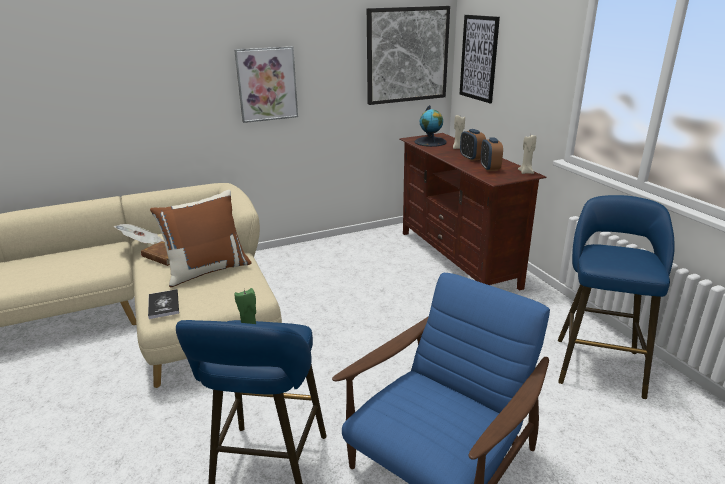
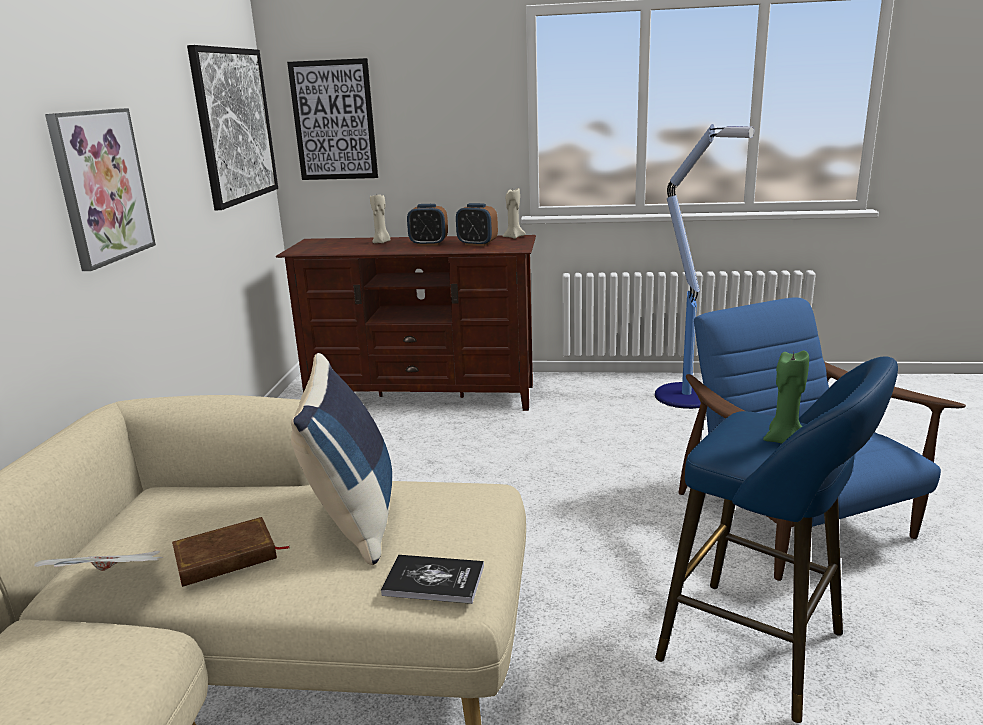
camera: 60 degrees left, 5 degrees down
brown pillow [150,190,252,287] -> blue pillow [291,353,392,565]
globe [414,105,447,147] -> none
blue stool [558,195,675,399] -> floor lamp [655,124,754,409]

